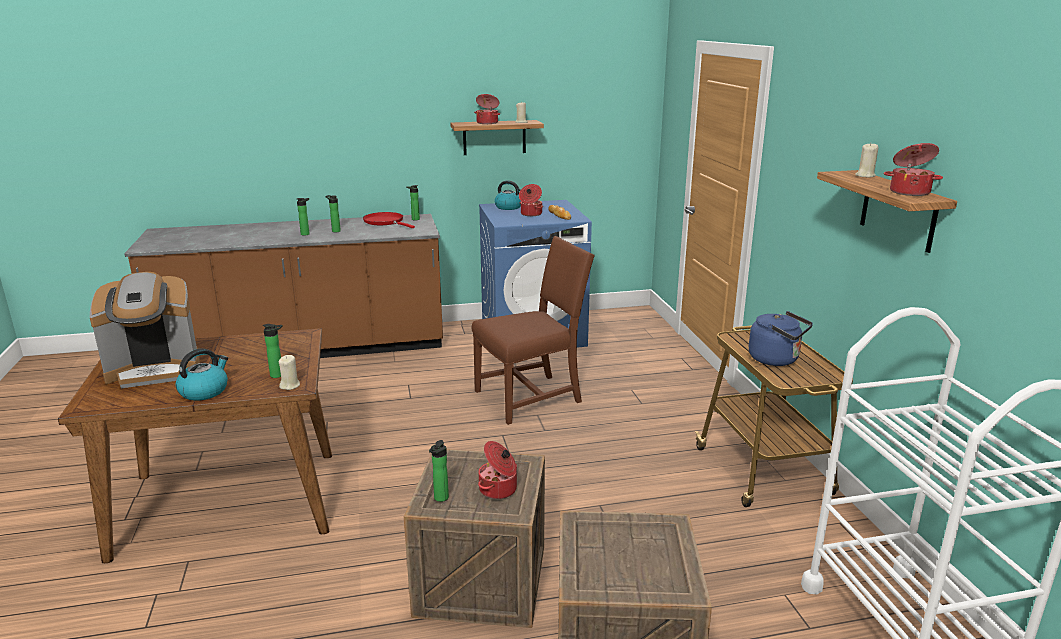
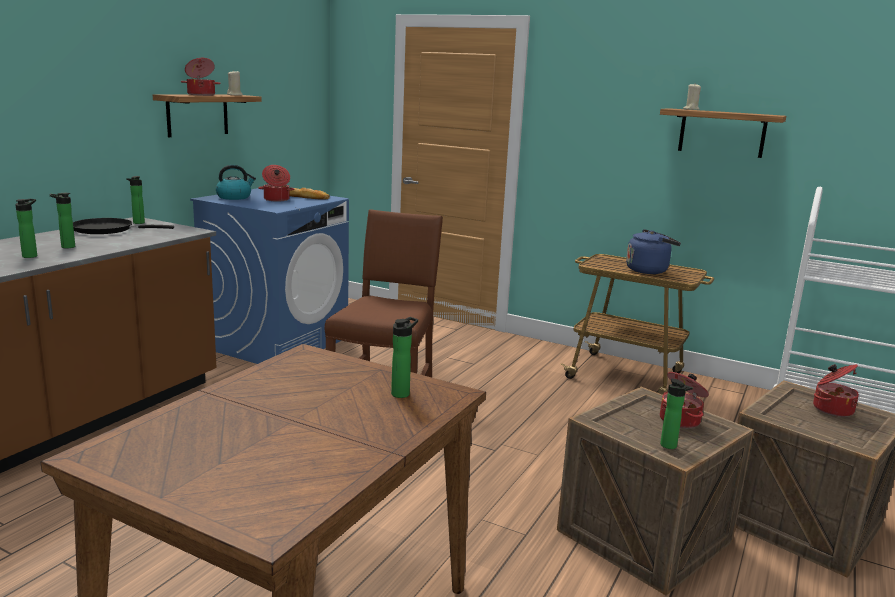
camera: 50 degrees left, 5 degrees down
coffee machine [90,272,200,388] -> none
kettle [176,348,228,401] -> none
beige candle [279,355,300,390] -> none
red frying pan [363,212,415,228] -> black frying pan [73,218,174,234]
cooking pot [884,143,943,196] -> cooking pot moved to [813,364,859,417]

